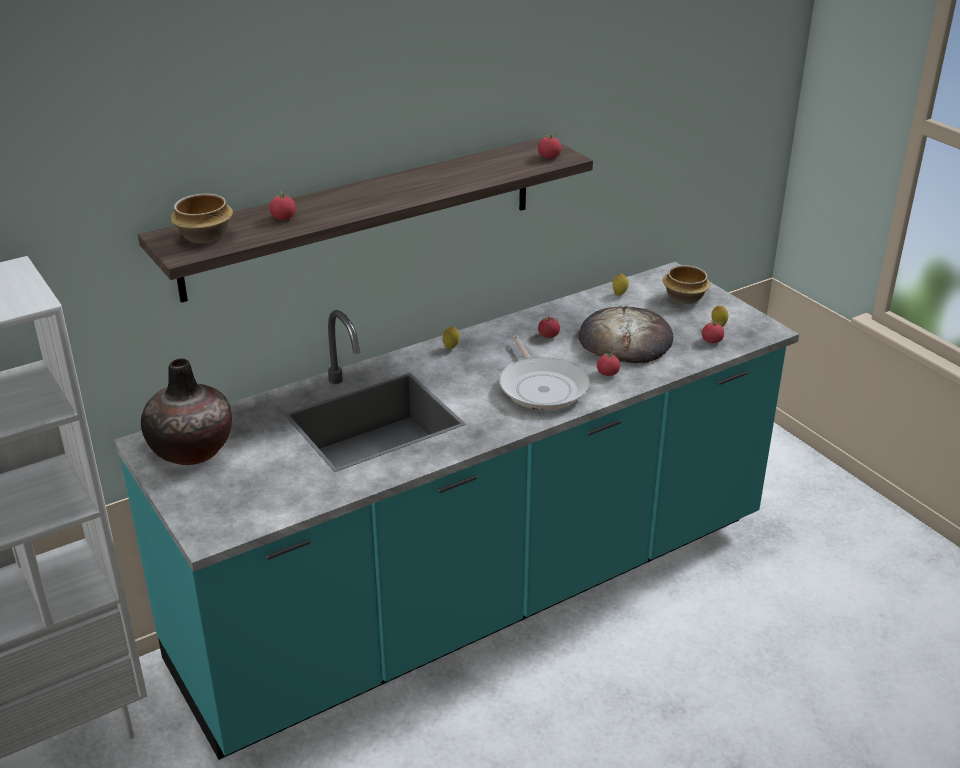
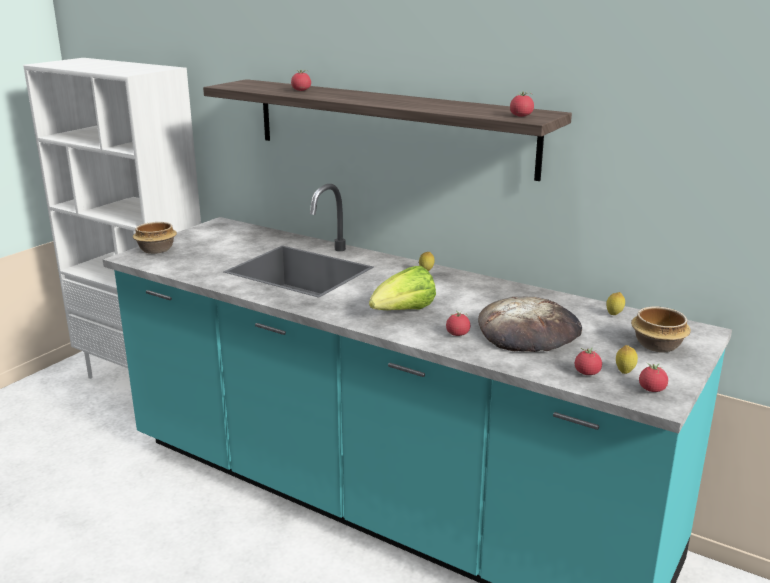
camera: 65 degrees right, 10 degrees down
vase [141,359,232,465] -> none
bowl [170,194,233,243] -> bowl moved to [133,222,177,254]
frying pan [499,335,590,410] -> lettuce [369,266,436,310]
tomato [538,314,560,338] -> tomato moved to [639,363,668,392]

